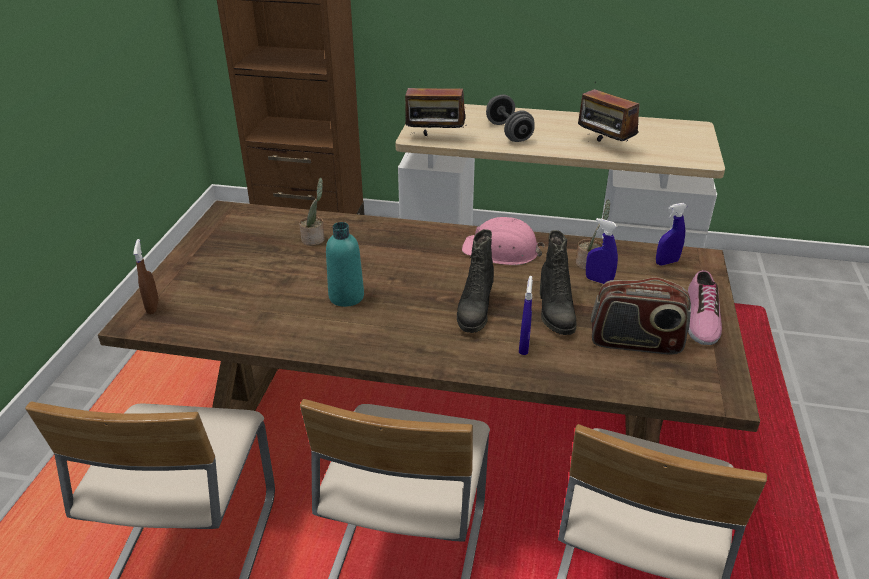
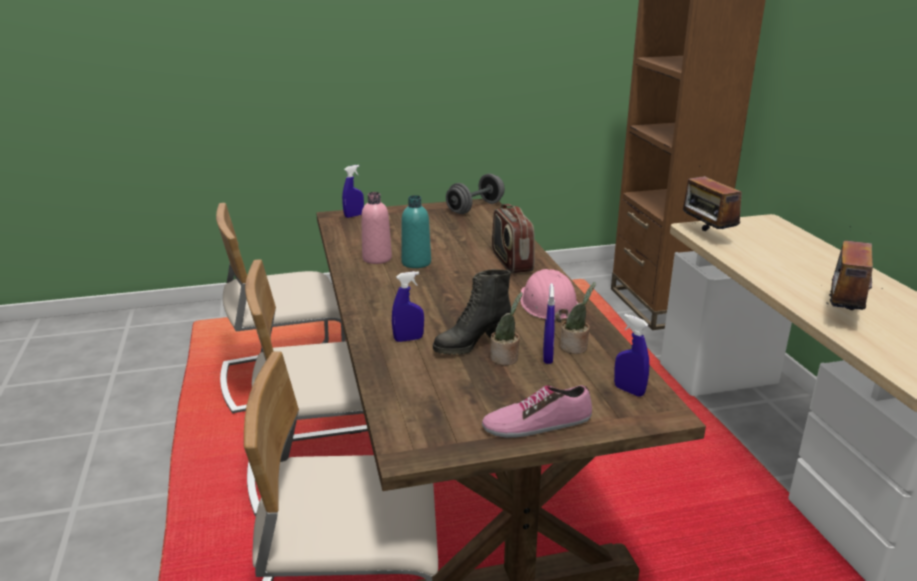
camera: 65 degrees right, 10 degrees down
brown spray bottle [133,239,159,314] -> blue spray bottle [342,165,364,218]
potted plant [299,178,325,246] -> potted plant moved to [490,292,522,366]
black boot [457,229,494,333] -> none
grey dumbbell [486,95,535,142] -> grey dumbbell moved to [446,173,505,214]
radio [591,277,691,355] -> radio moved to [492,204,535,273]
none -> pink bottle [361,192,392,264]

